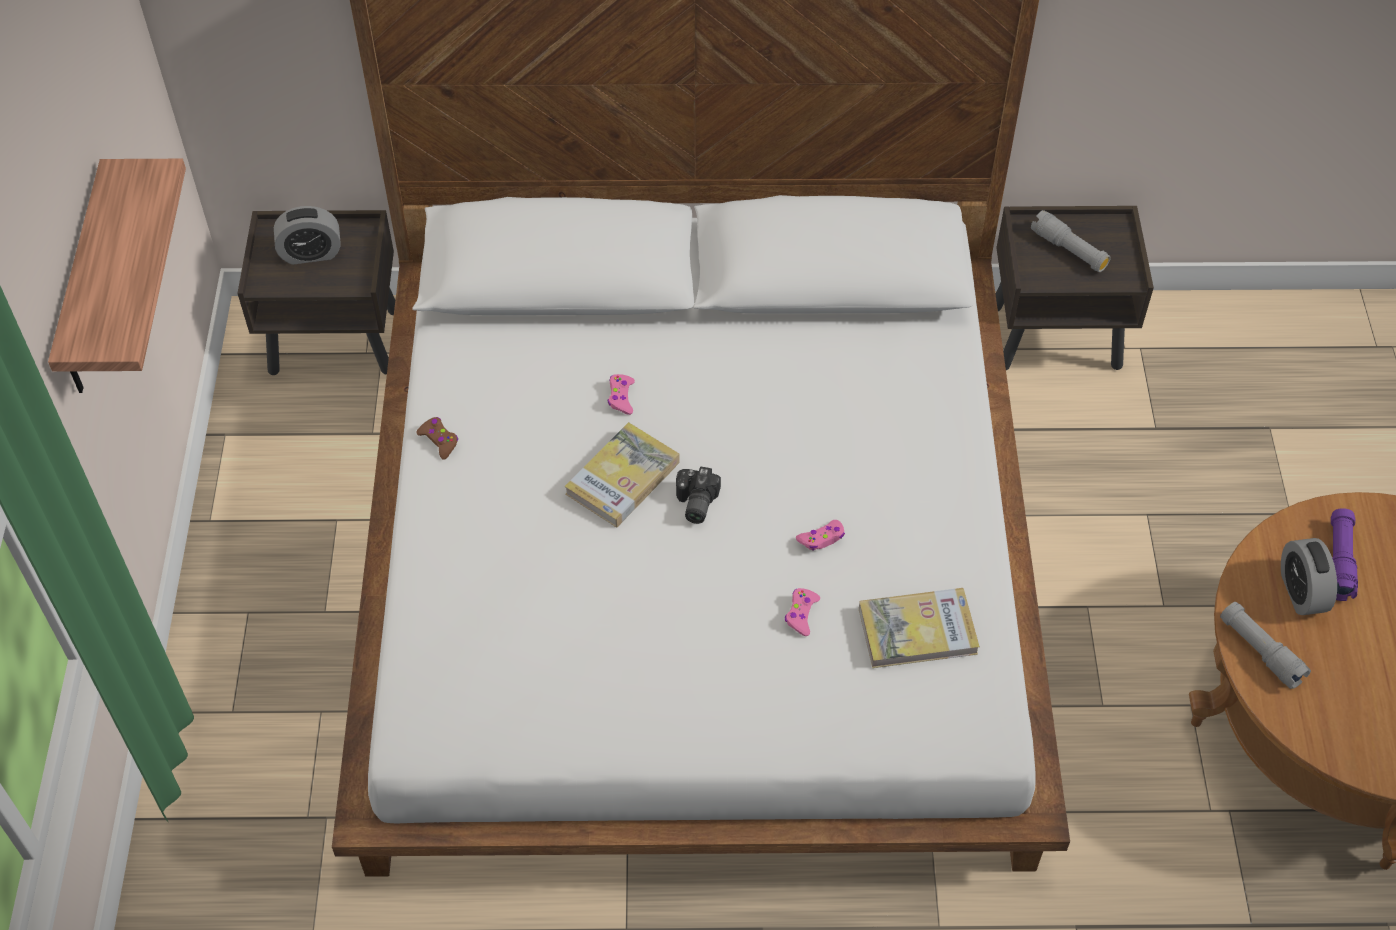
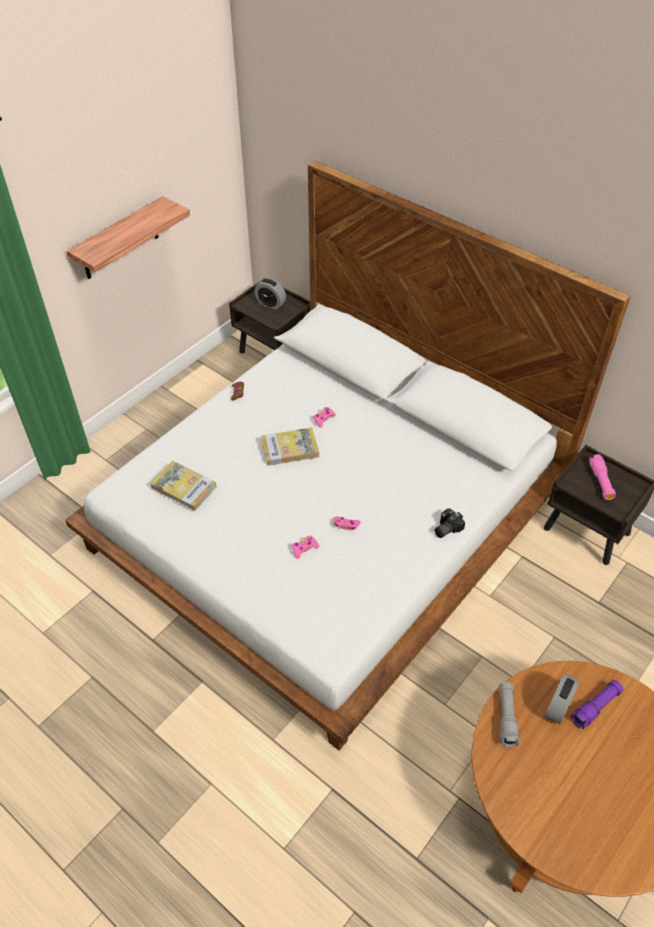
camera: 40 degrees right, 5 degrees down
camera [676,466,721,524] -> camera moved to [435,508,465,538]
book [859,588,980,668] -> book moved to [150,461,217,511]
grey flashlight [1031,210,1111,272] -> pink flashlight [589,454,616,500]

